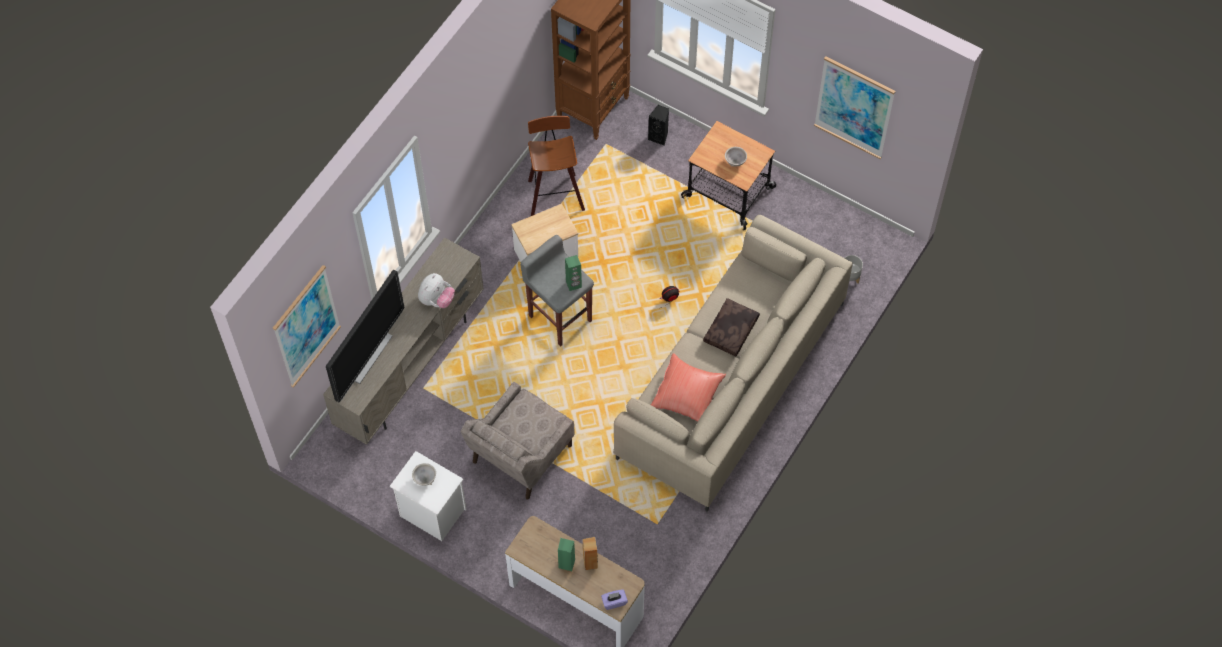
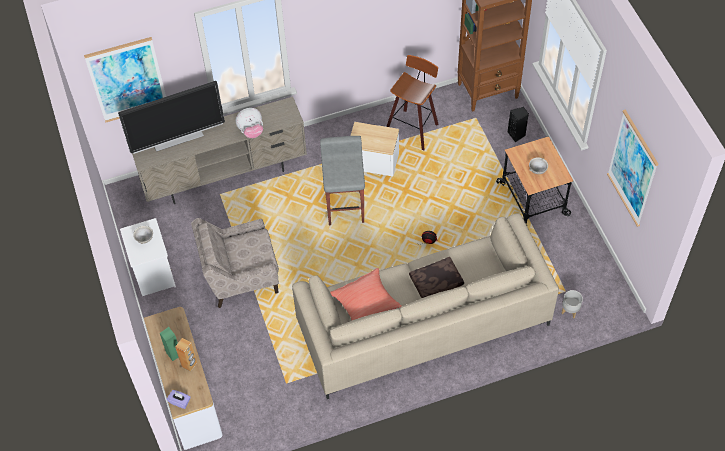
camera: 40 degrees right, 5 degrees down
green speaker [565,255,582,291] -> none

